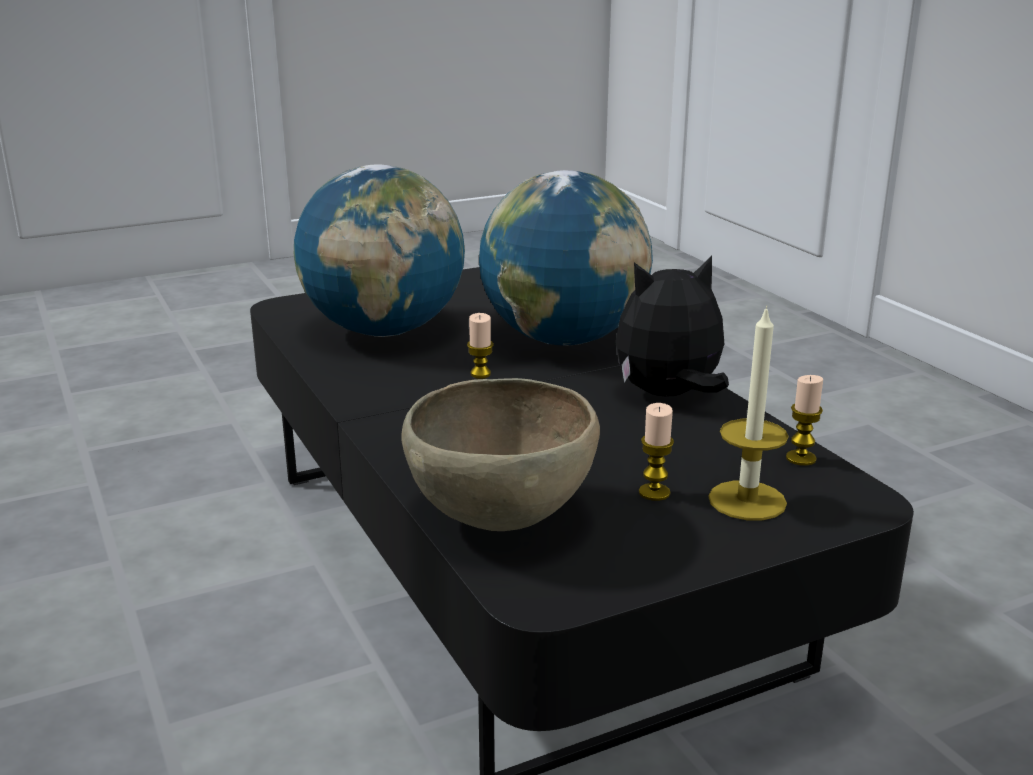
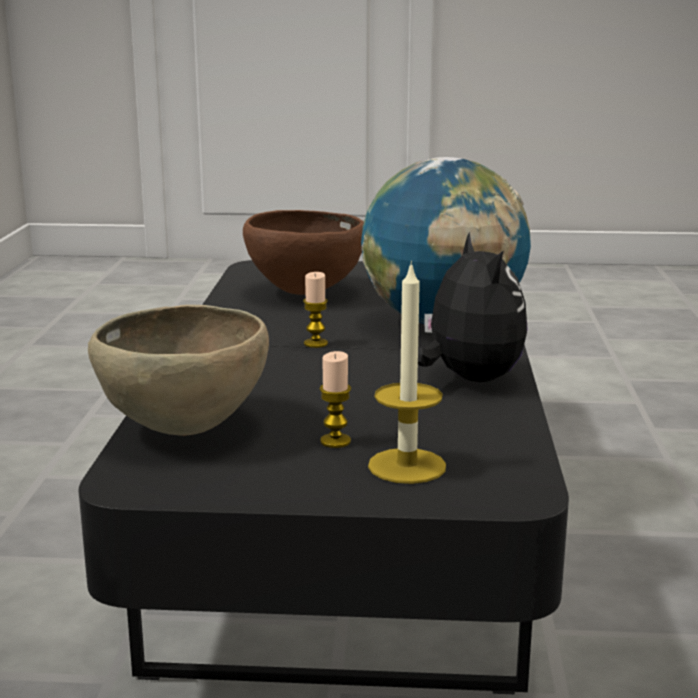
camera: 30 degrees right, 5 degrees down
globe [294,165,465,337] -> brown bowl [243,210,364,295]
plush toy [615,256,729,397] -> plush toy turned 60 degrees clockwise [418,232,528,382]
candle [786,375,823,466] -> none

